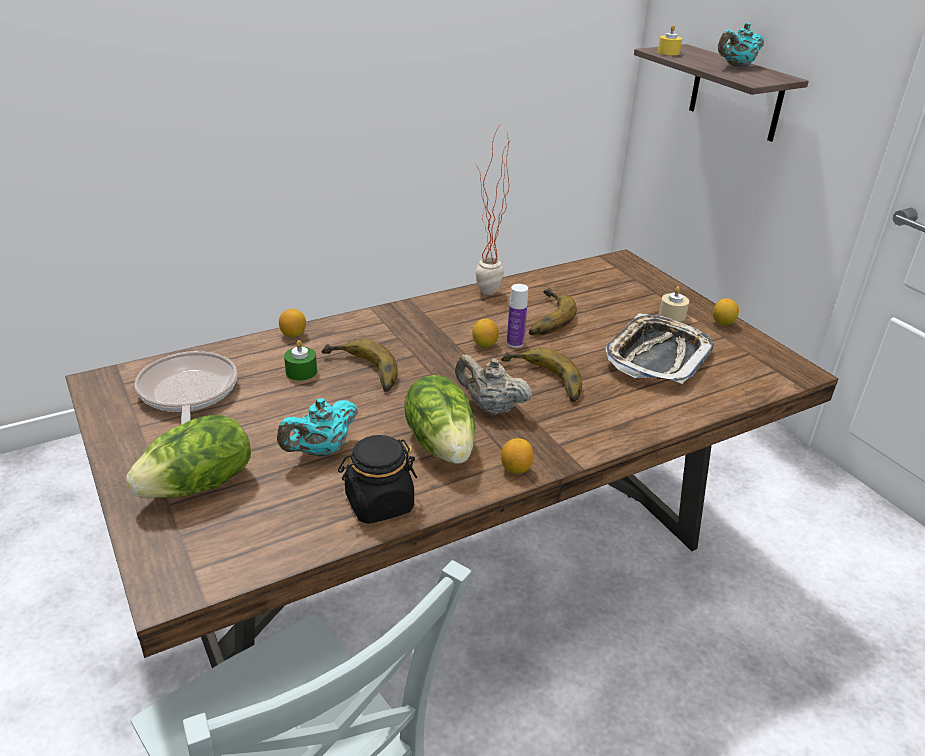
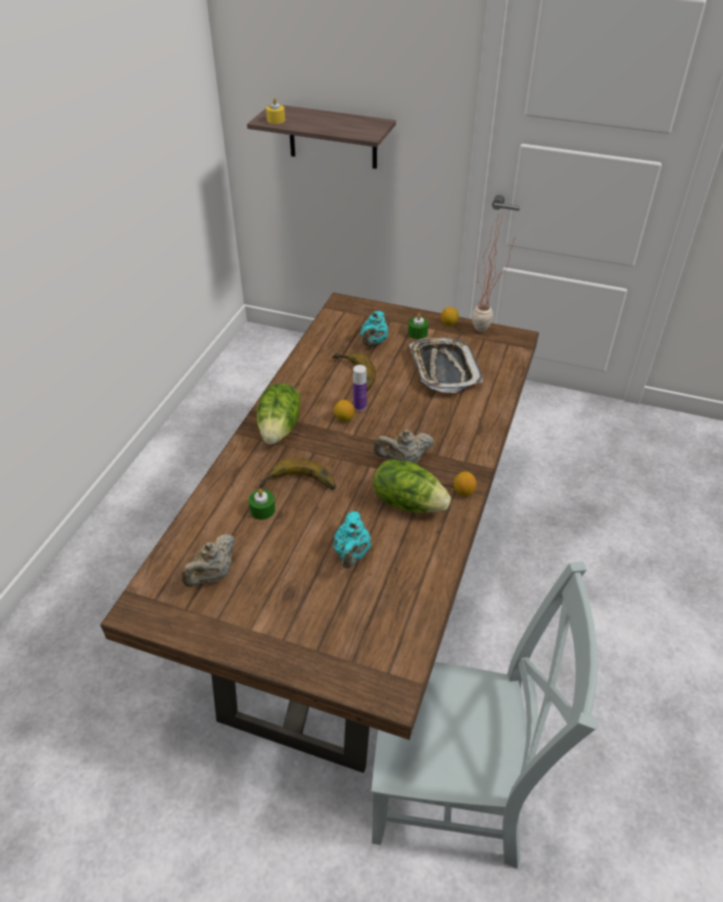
camera: 40 degrees left, 10 degrees up
lettuce [126,415,251,498] -> lettuce moved to [256,383,301,444]
frying pan [135,351,237,425] -> beige teapot [181,534,235,587]
lemon [279,309,306,337] -> none
black jar [338,435,417,524] -> none
potted plant [475,124,509,295] -> potted plant moved to [472,213,516,332]
banana [501,348,582,402] -> none
beige candle [659,286,689,322] -> green candle [408,313,429,339]
turquoise teapot [718,23,764,67] -> turquoise teapot moved to [360,311,389,346]

